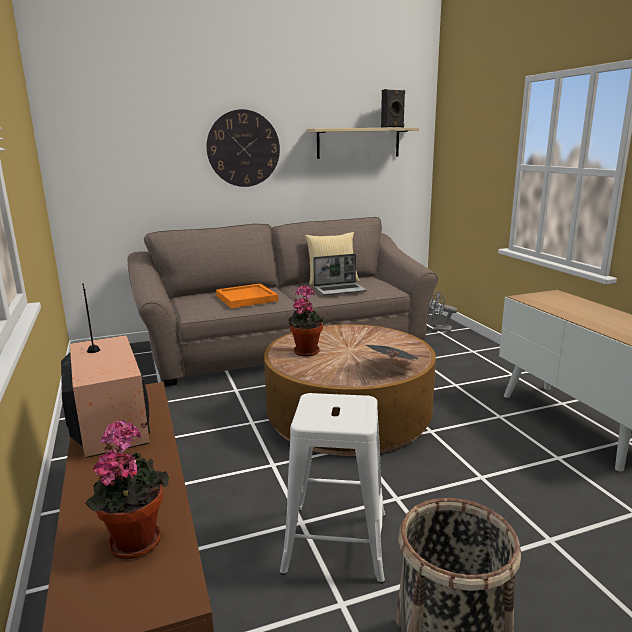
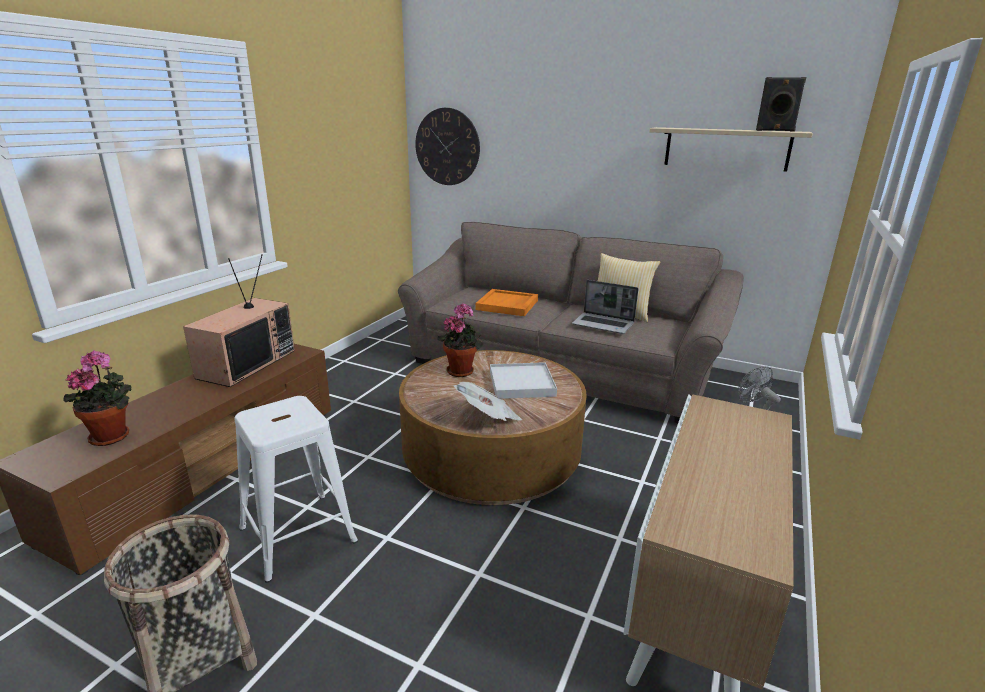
camera: 45 degrees right, 5 degrees up
wall clock [207,109,280,187] -> wall clock moved to [415,108,480,185]
none -> white tray [490,362,557,399]

